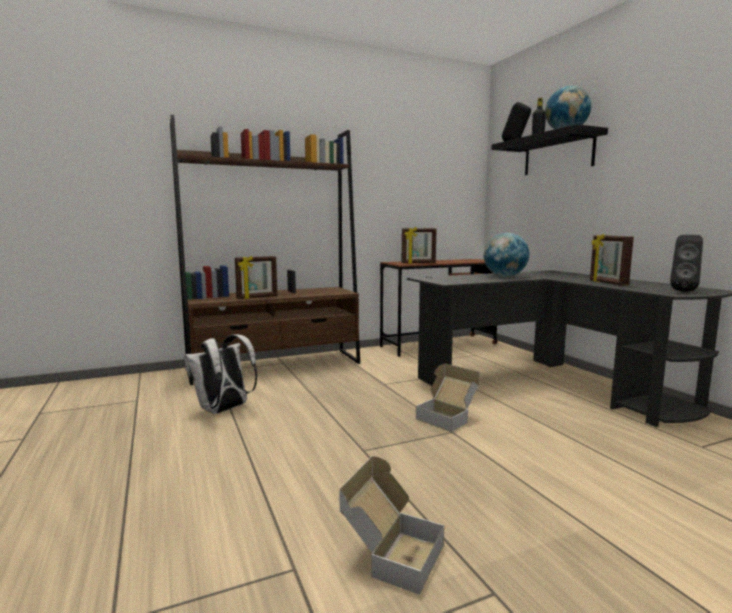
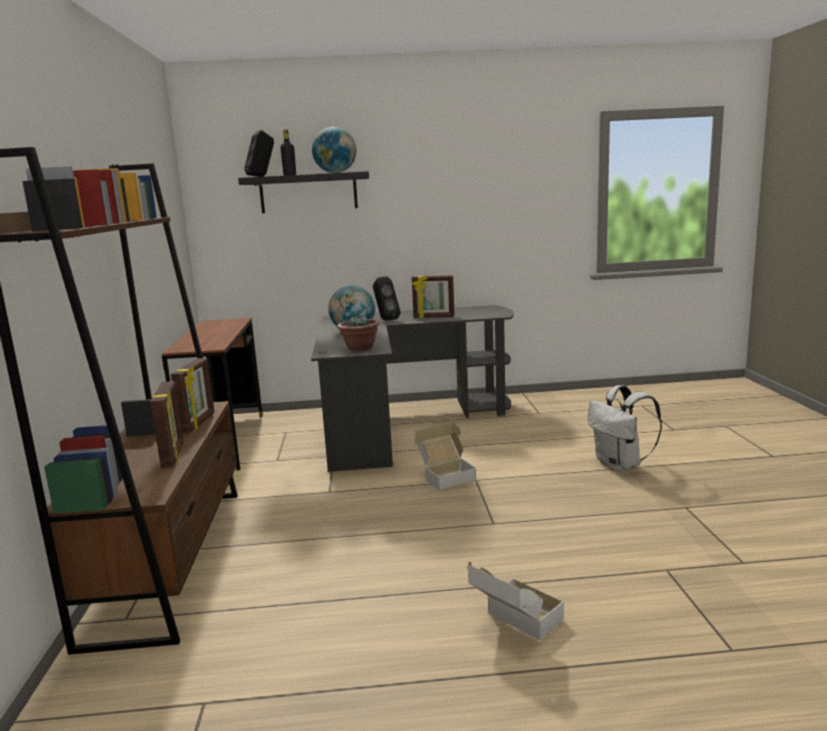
camera: 70 degrees left, 5 degrees up
white backpack [184,334,257,414] -> white backpack moved to [588,385,662,471]
cardboard box [339,456,444,595] -> cardboard box moved to [468,562,564,640]
picture frame [402,227,436,264] -> picture frame moved to [171,358,215,433]
black speaker [670,235,703,292] -> black speaker moved to [373,276,401,320]
none -> potted plant [337,315,380,351]

